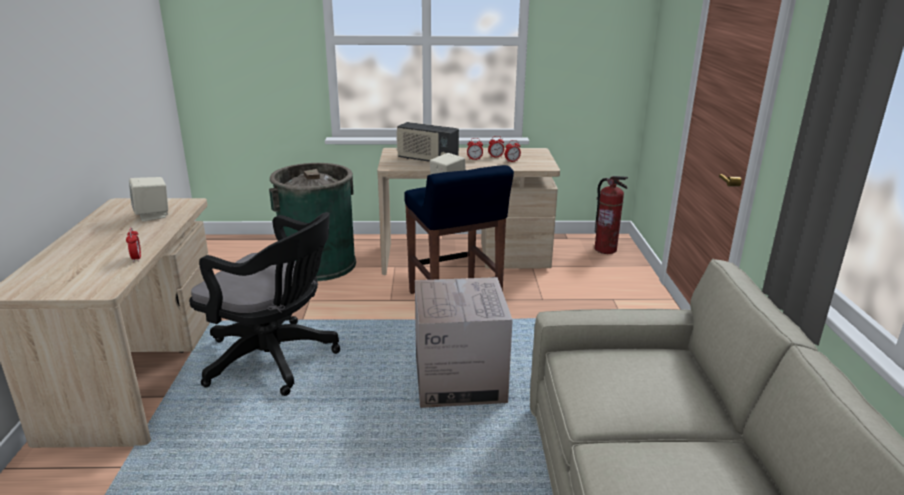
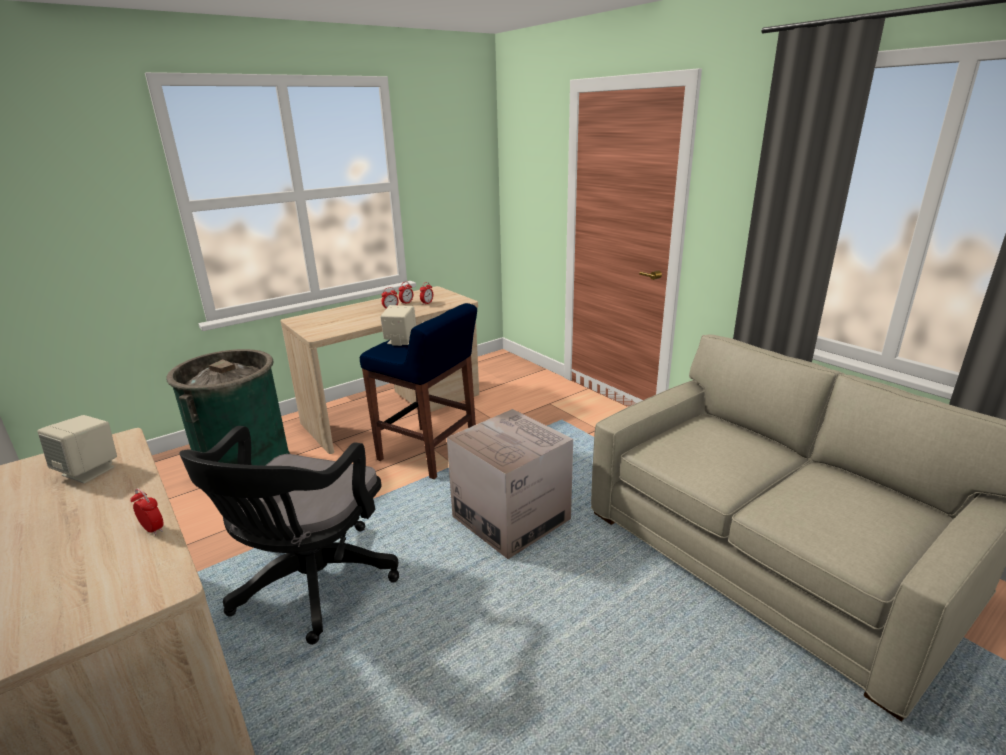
camera: 35 degrees left, 0 degrees up
black office chair [189,212,341,396] -> black office chair turned 120 degrees clockwise [179,426,399,645]
radio [396,122,459,162] -> none
fire extinguisher [594,176,628,254] -> none

